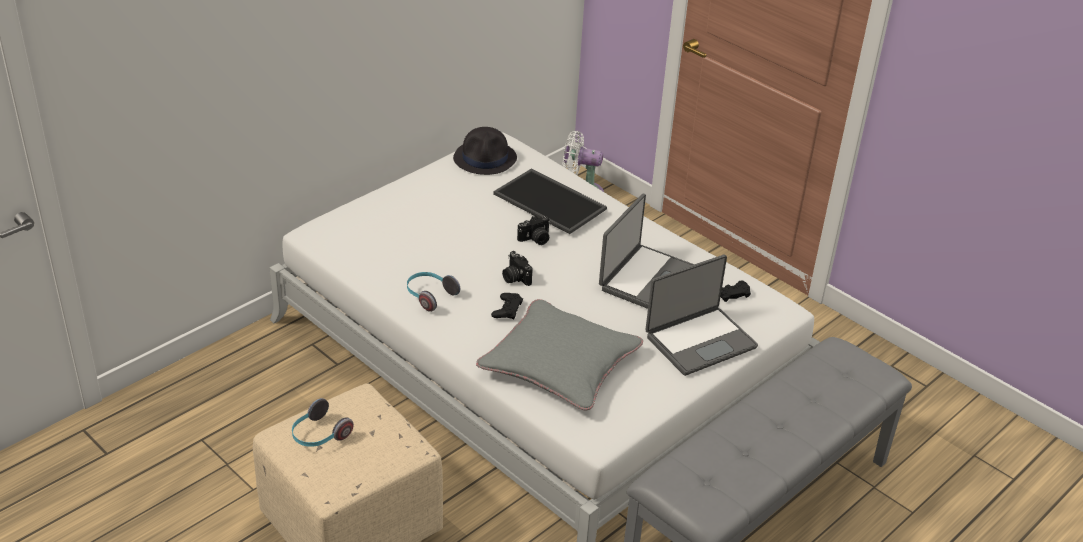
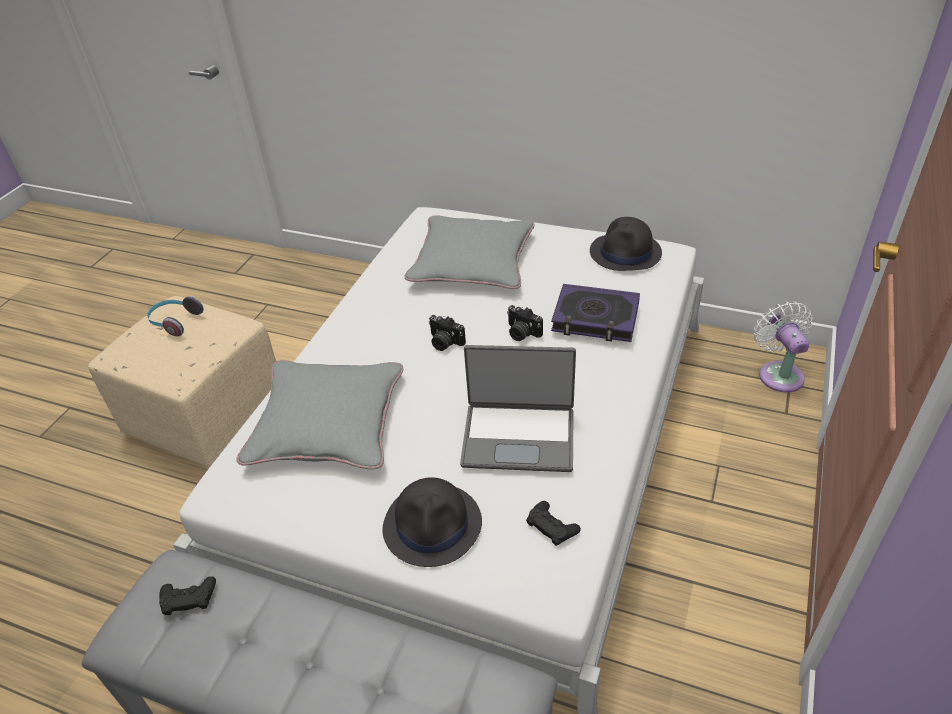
camera: 70 degrees right, 5 degrees up
headphones [407,272,460,312] -> none
black game controller [491,293,523,320] -> black game controller moved to [159,576,216,615]
tray [493,169,607,234] -> book [551,284,640,342]
camera [502,251,533,286] -> camera turned 90 degrees counterclockwise [428,315,466,351]
laptop [645,255,758,376] -> black hat [382,477,482,567]
none -> grey pillow [405,215,534,289]

